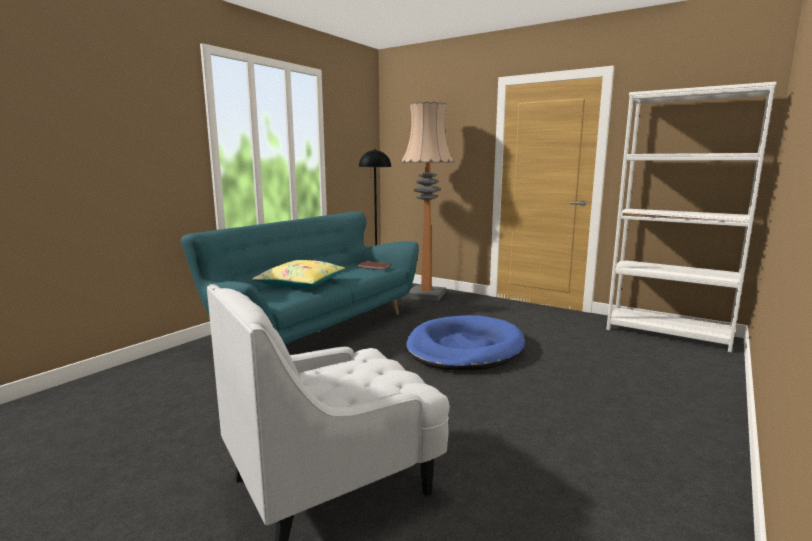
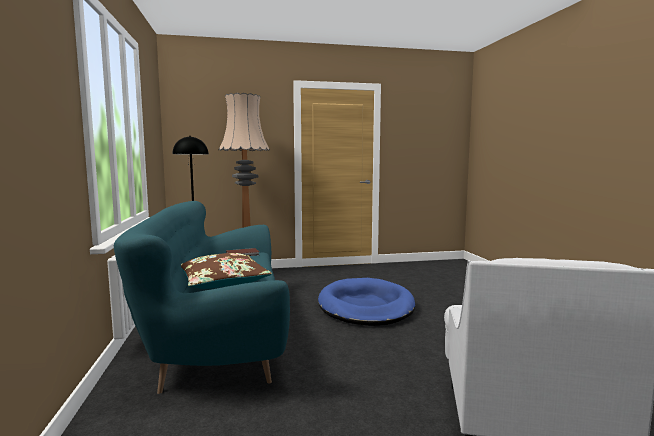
camera: 45 degrees left, 5 degrees down
yellow pillow [252,260,345,288] -> brown pillow [181,253,272,289]
white bookcase [606,82,777,353] -> none

